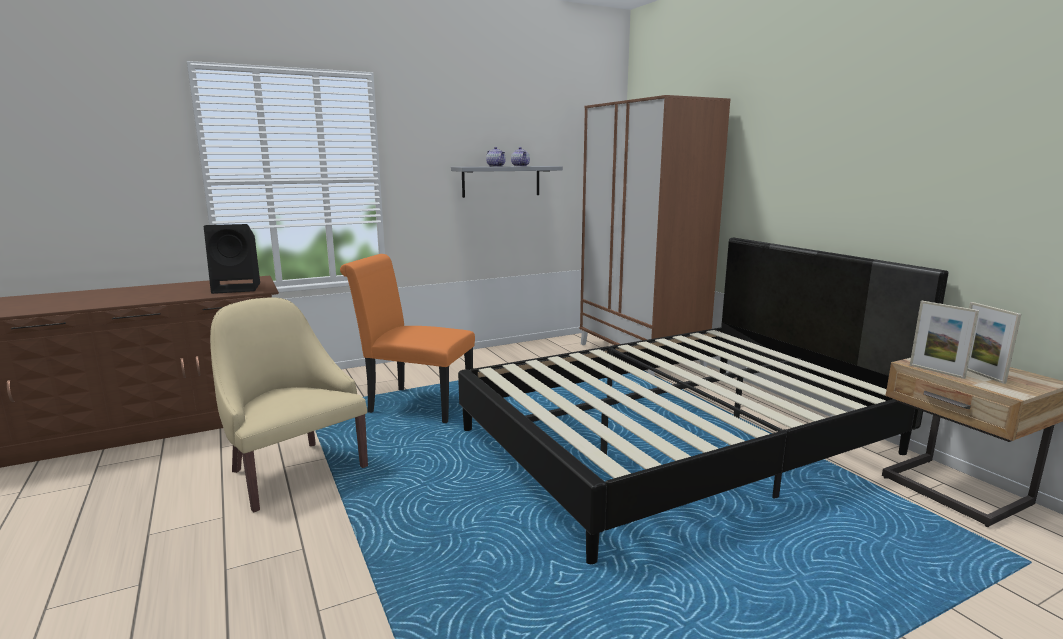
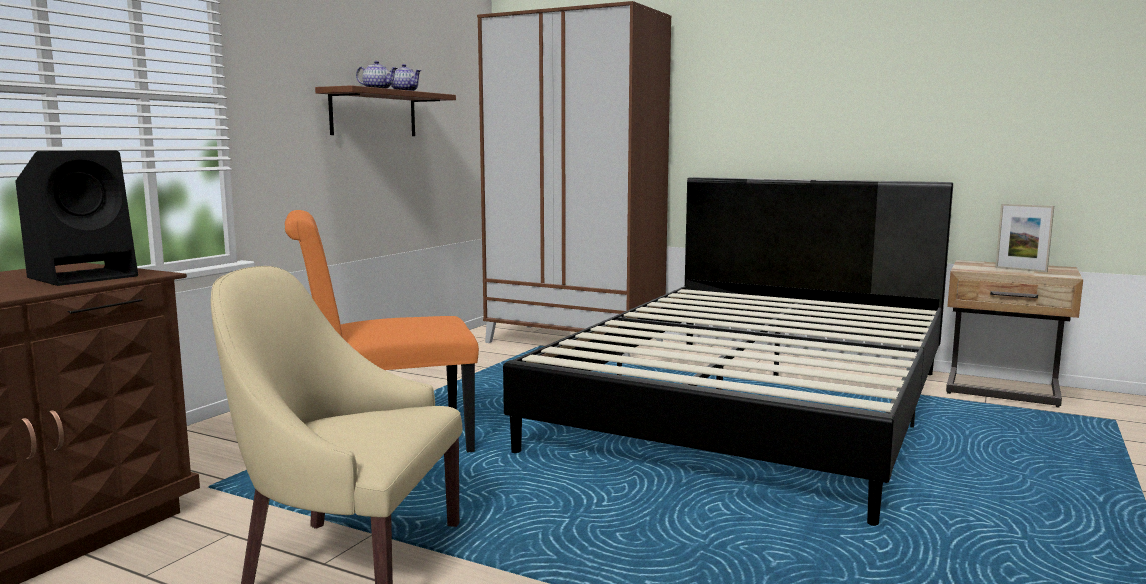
camera: 35 degrees left, 5 degrees down
grey shelf [451,166,563,198] -> brown shelf [315,85,456,136]
picture frame [910,301,979,379] -> none

